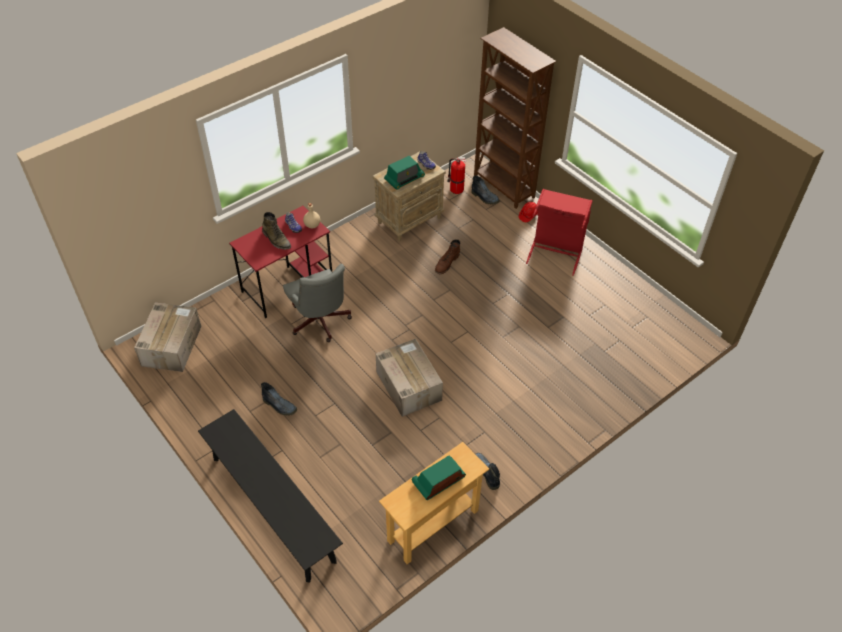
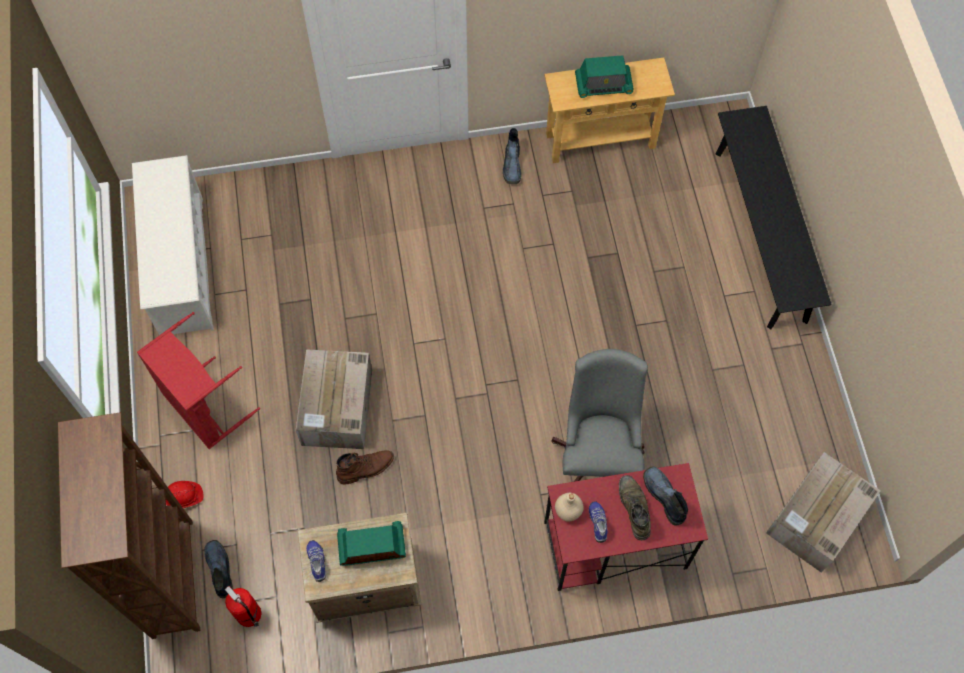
camera: 150 degrees left, 15 degrees up
boot [261,382,297,416] -> boot moved to [643,466,688,526]
cardboard box [376,339,443,417] -> cardboard box moved to [296,349,372,449]
none -> white shoe rack [132,155,214,335]

